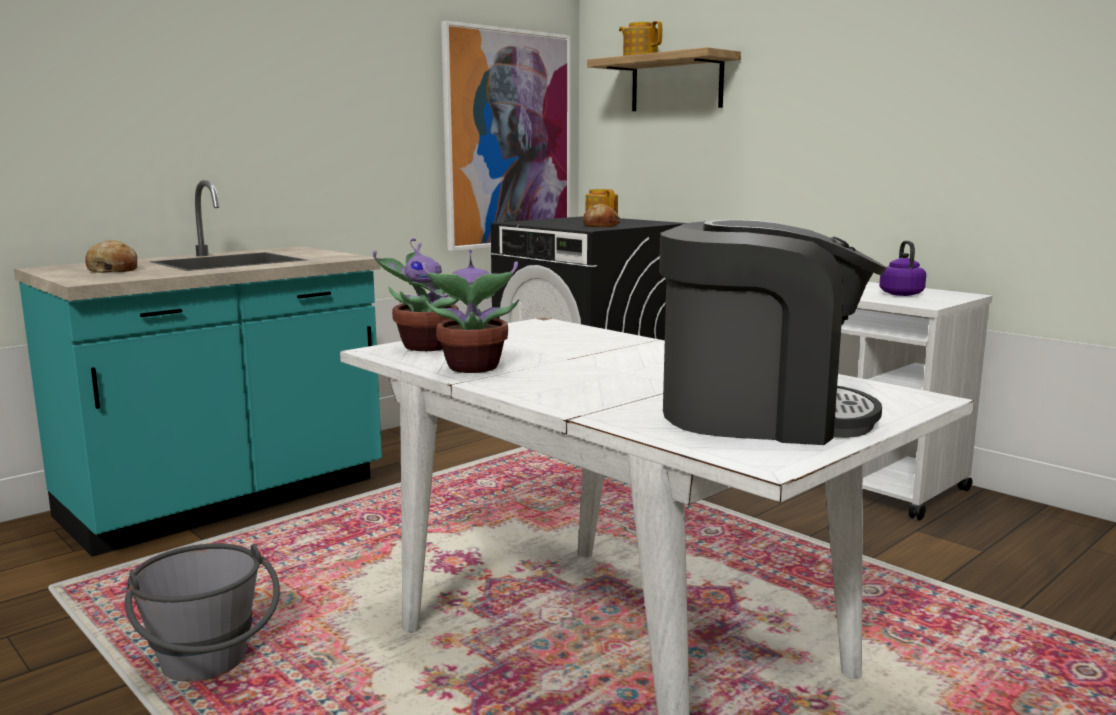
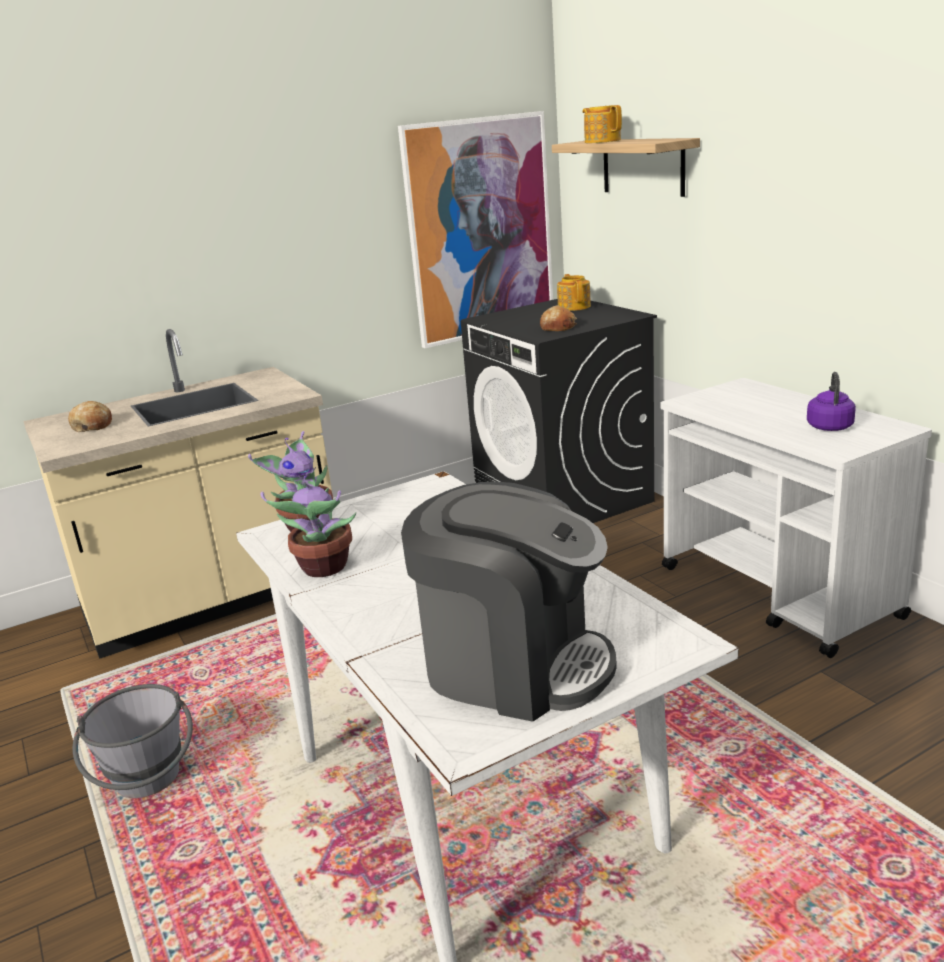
camera: 15 degrees right, 10 degrees up
turquoise counter [14,180,382,557] -> beige counter [23,329,332,659]

